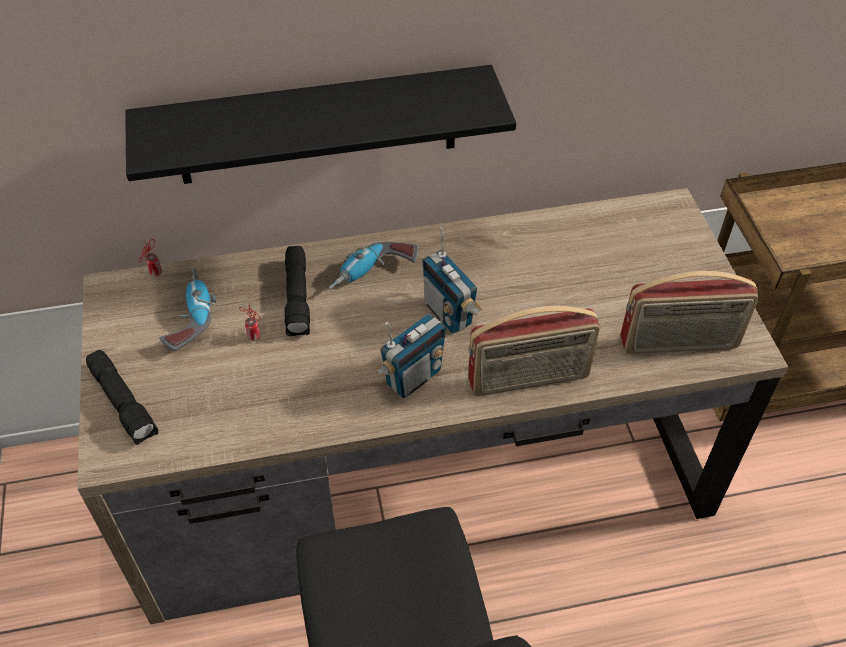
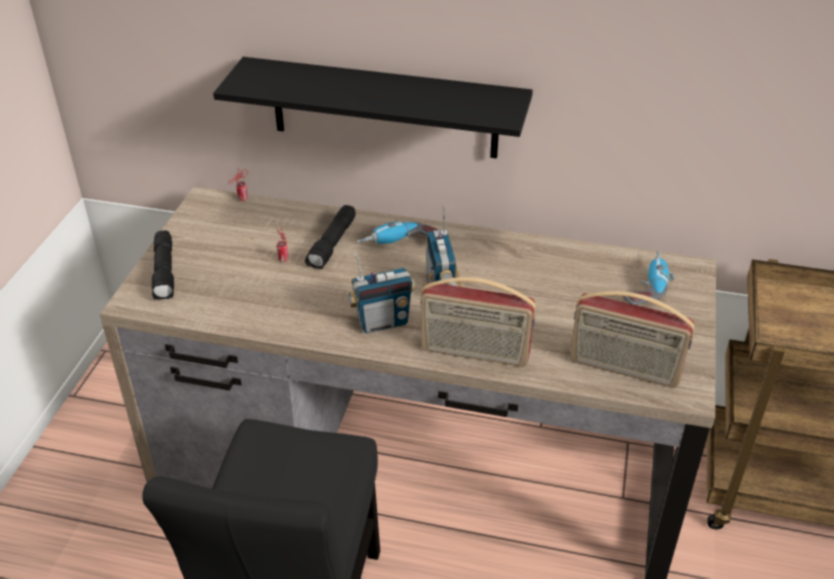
camera: 25 degrees right, 10 degrees down
power drill [159,268,216,351] -> power drill moved to [623,251,674,305]

